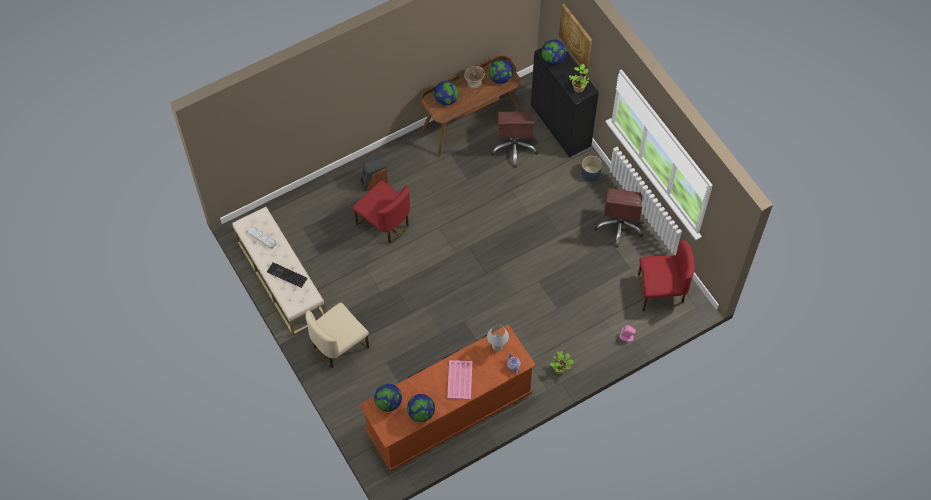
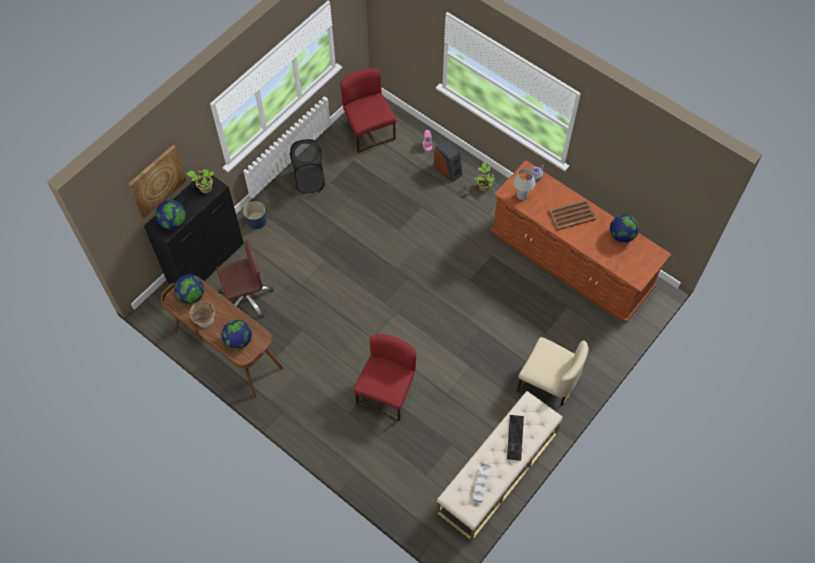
camera: 110 degrees left, 0 degrees up
speaker [360,157,388,192] -> speaker moved to [434,139,463,182]
globe [374,384,402,412] -> none
pink tray [447,360,472,400] -> brown tray [548,199,596,230]
brown office chair [594,188,644,247] -> black laundry basket [290,139,325,194]

